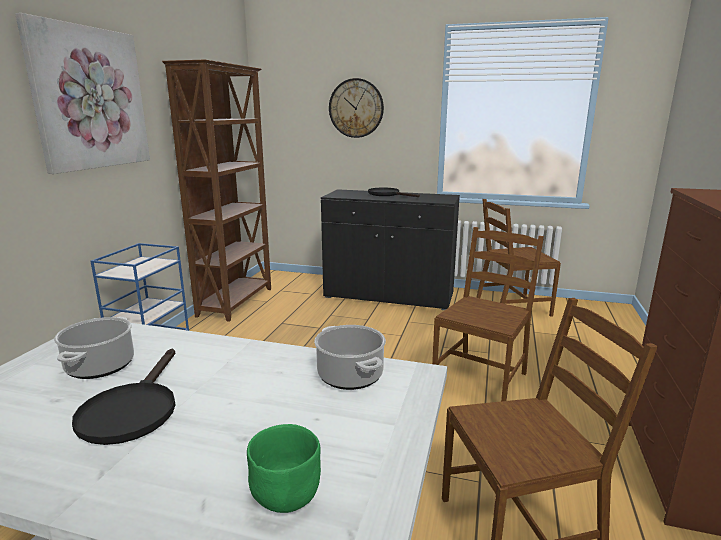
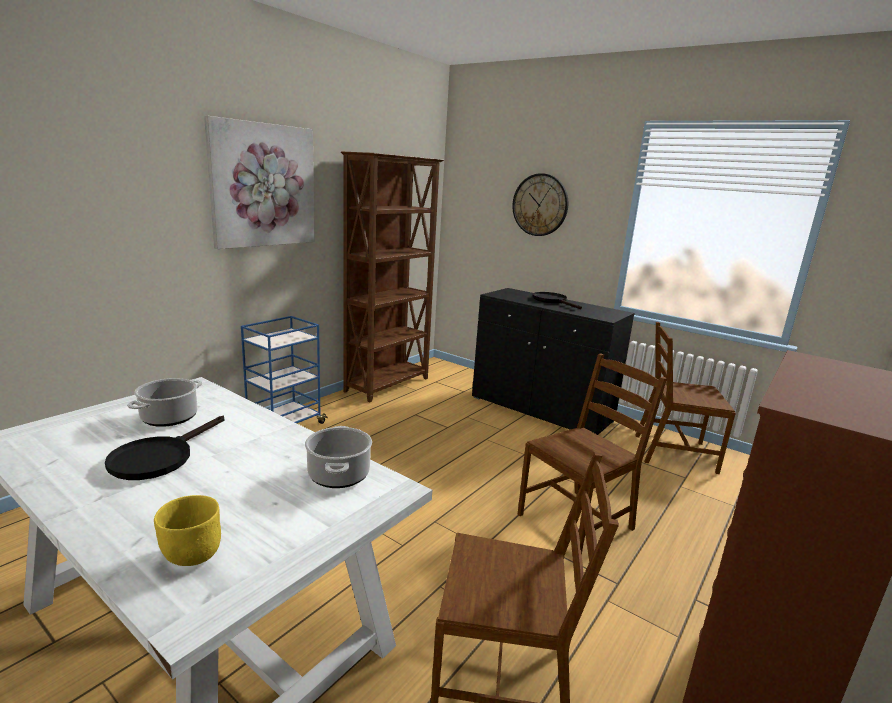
camera: 20 degrees right, 0 degrees up
green bowl [247,424,321,513] -> yellow bowl [154,495,221,566]

